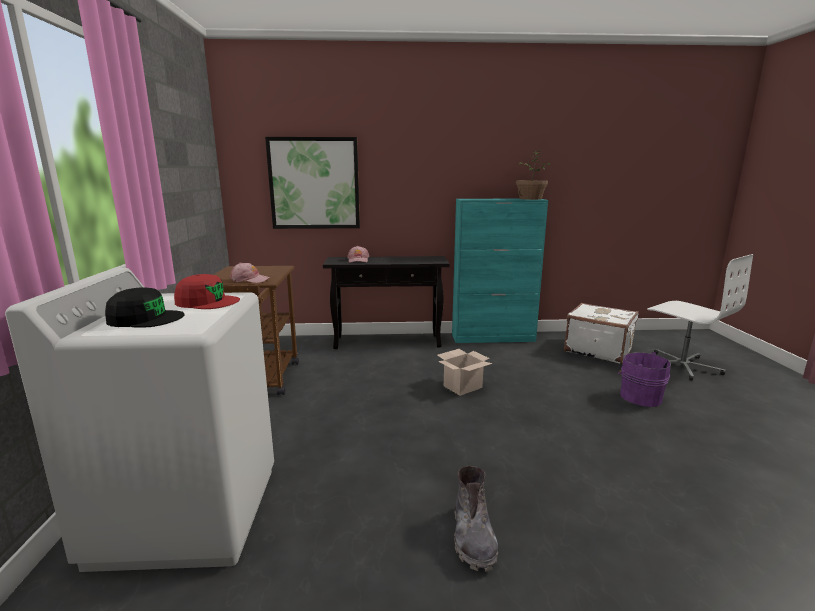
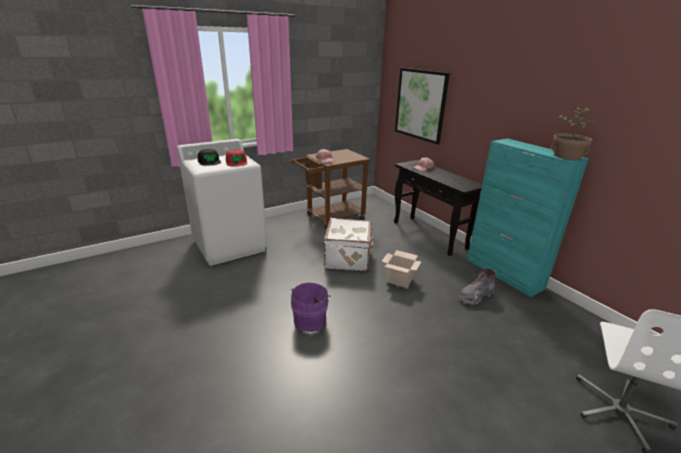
camera: 60 degrees right, 10 degrees up
grey boot [454,466,498,572] -> grey boot moved to [459,268,496,305]
white suitcase [564,303,639,364] -> white suitcase moved to [324,218,374,271]
purple bucket [618,352,671,407] -> purple bucket moved to [291,283,331,332]

